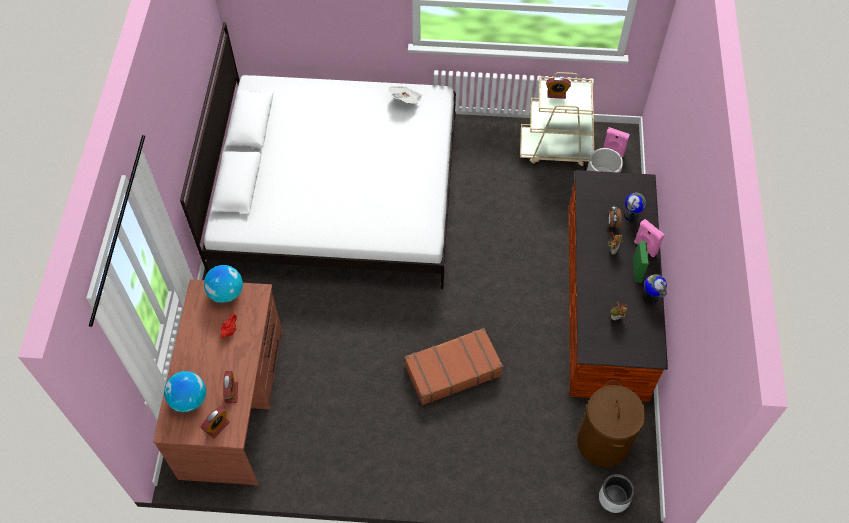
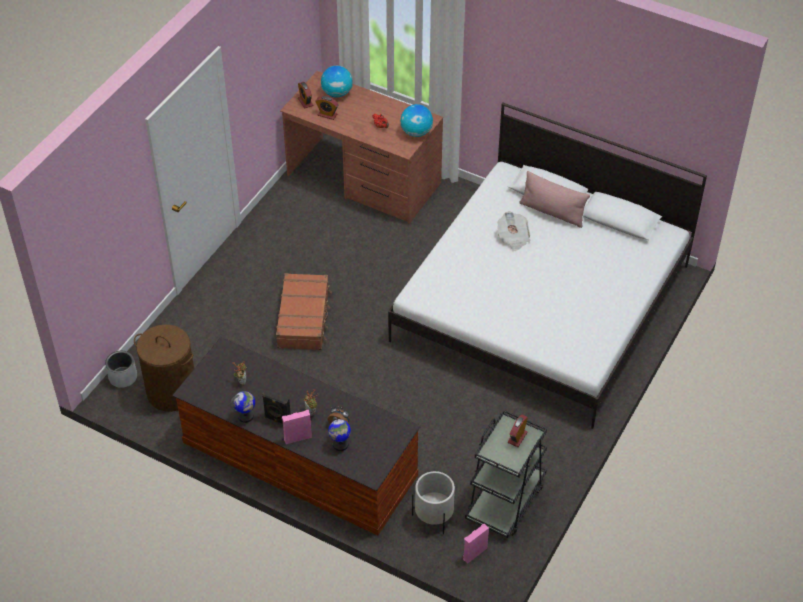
camera: 115 degrees right, 10 degrees down
newspaper [388,86,423,104] -> newspaper moved to [497,211,531,251]
beige cart [520,72,594,167] -> black cart [465,410,547,538]
green speaker [633,241,649,283] -> black speaker [262,390,291,424]
none -> pink pillow [520,171,590,228]

